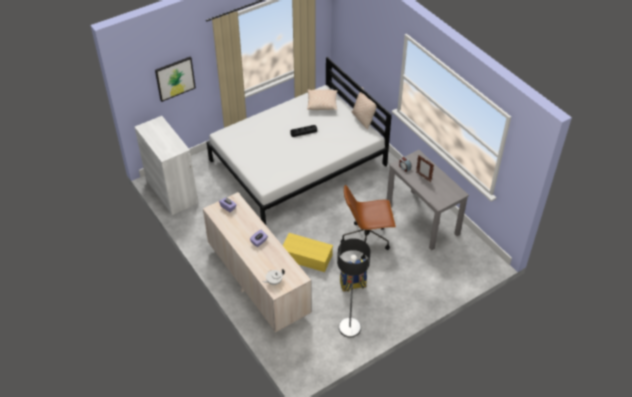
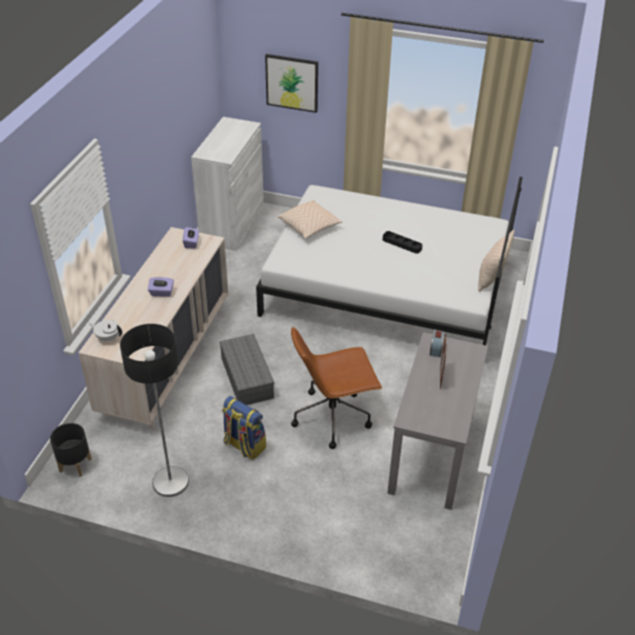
camera: 50 degrees right, 5 degrees down
yellow storage box [282,233,333,272] -> grey storage box [220,334,274,405]
beige pillow [307,89,338,110] -> beige pillow moved to [278,200,342,239]
brown office chair [341,185,396,259] -> brown office chair turned 60 degrees counterclockwise [291,327,382,449]
none -> black planter [50,423,92,477]

